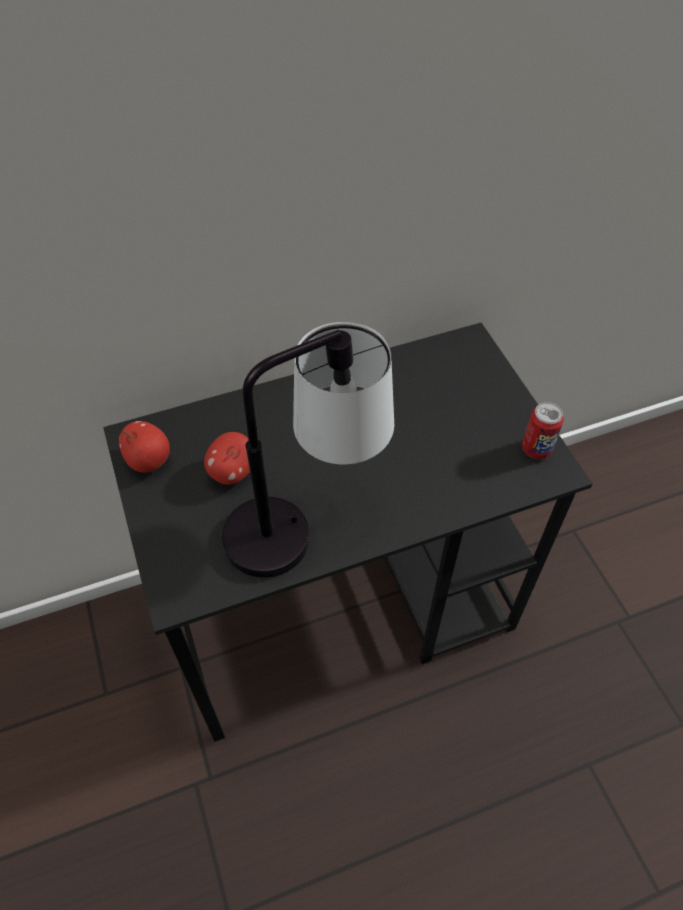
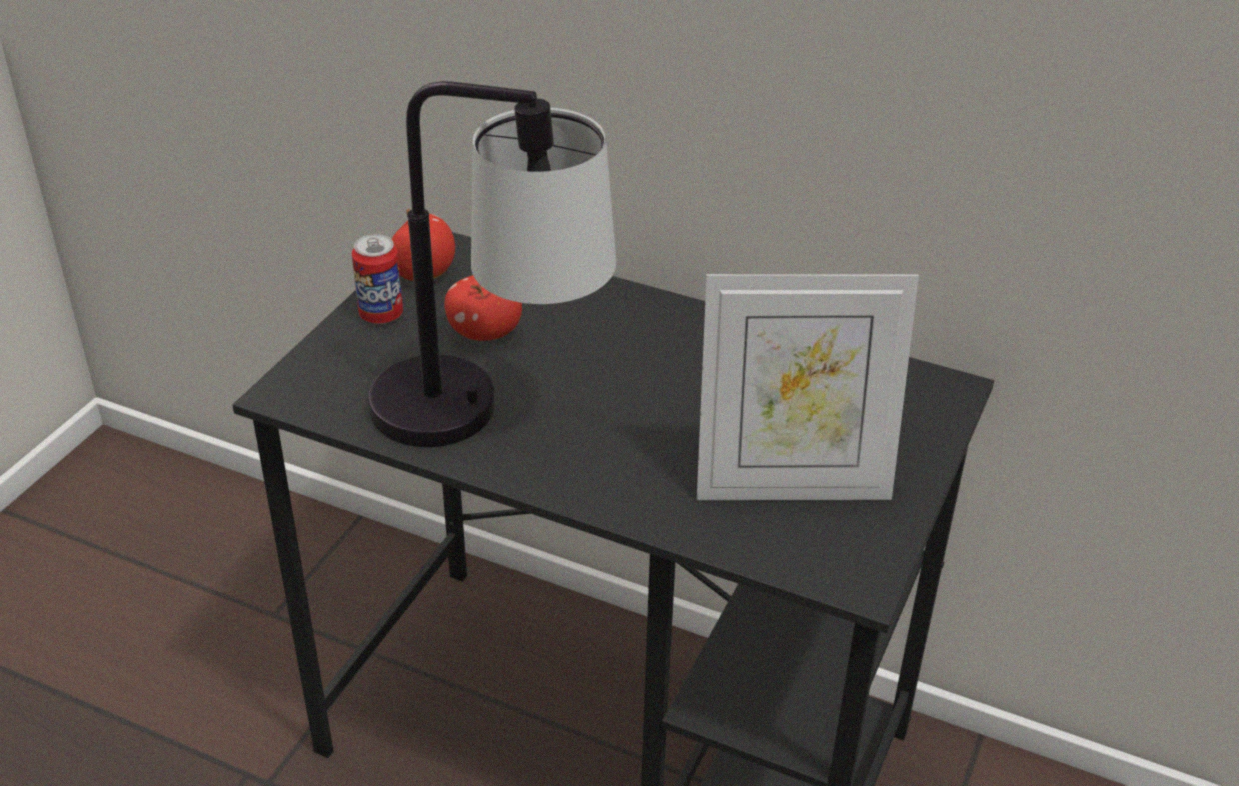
camera: 45 degrees right, 15 degrees down
can [522,402,564,459] -> can moved to [352,234,403,324]
none -> picture frame [697,274,919,500]

